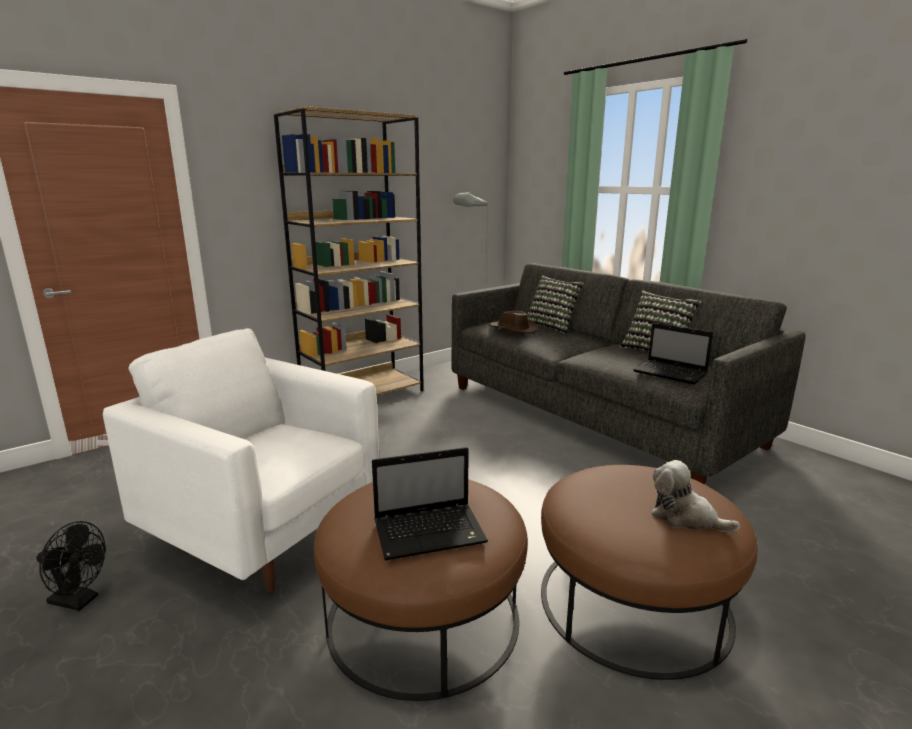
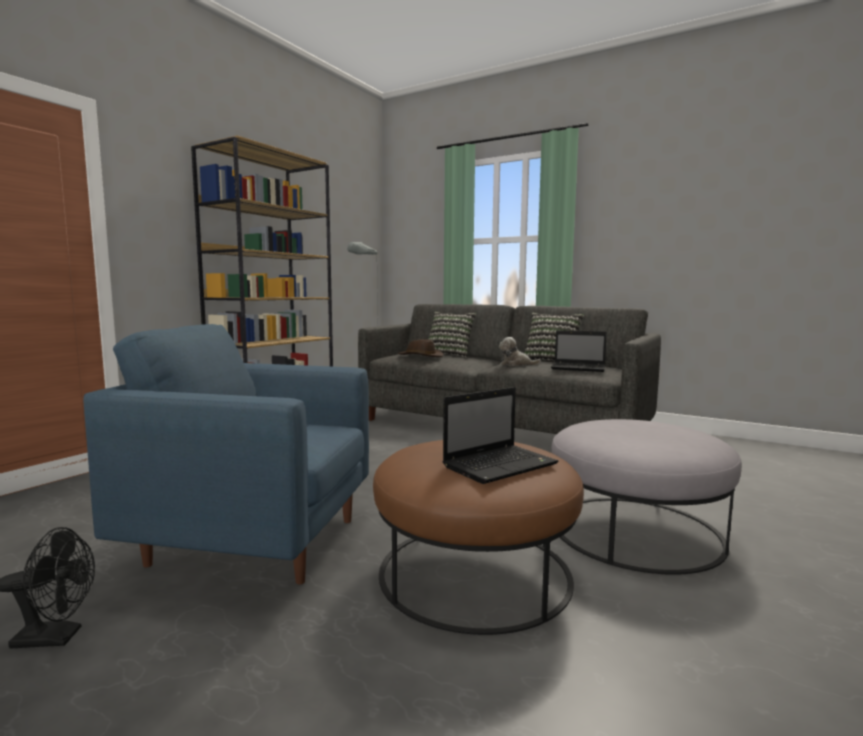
camera: 20 degrees left, 10 degrees down
white armchair [103,328,379,592] -> blue armchair [83,324,369,585]
brown ottoman [541,465,758,680] -> grey ottoman [552,419,742,575]
plush toy [651,460,740,532] -> plush toy moved to [499,337,541,366]

